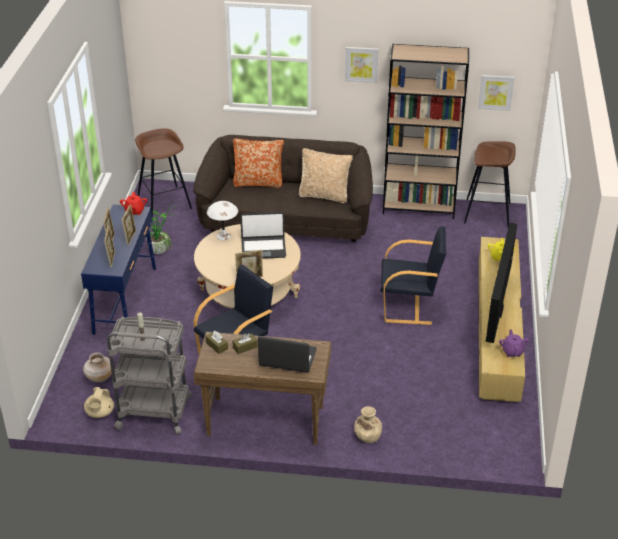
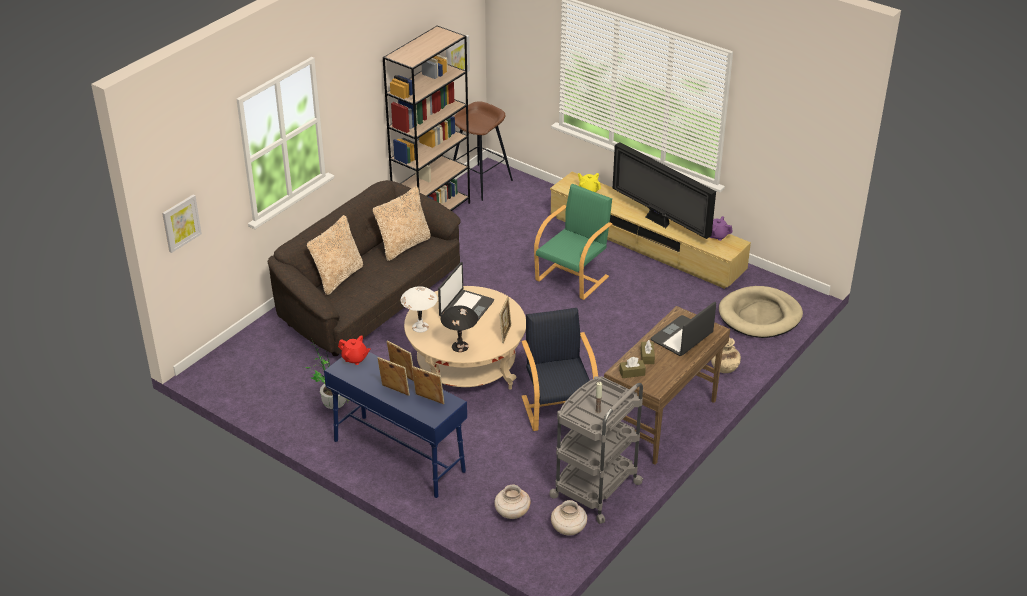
camera: 60 degrees left, 0 degrees up
beige teapot [84,387,114,418] -> beige vase [551,500,587,535]
brown stool [135,128,192,218] -> none
orange pillow [233,138,284,188] -> beige pillow [307,215,363,295]
picture [345,47,378,83] -> picture moved to [162,195,202,253]
black armchair [380,226,446,325] -> green armchair [534,184,612,300]
none -> black table lamp [441,305,478,352]
none -> beige dog bed [719,286,803,338]

